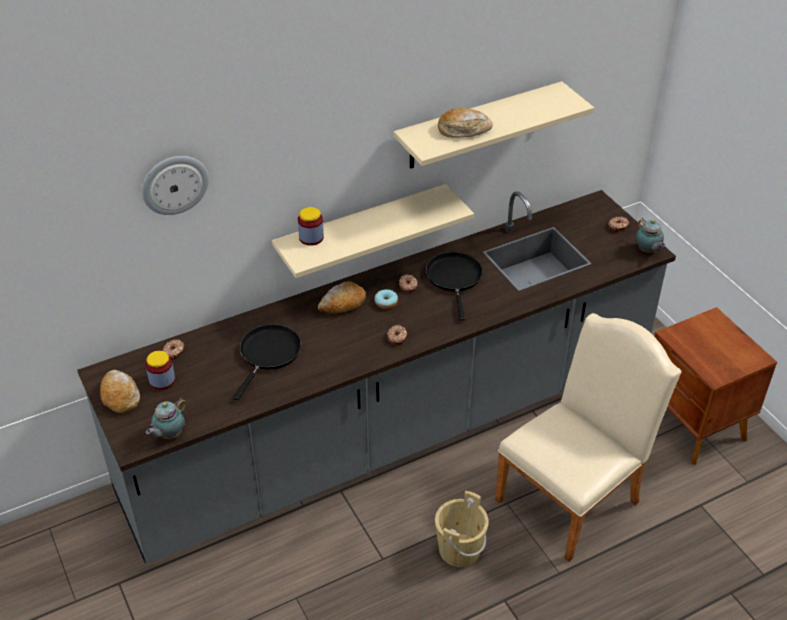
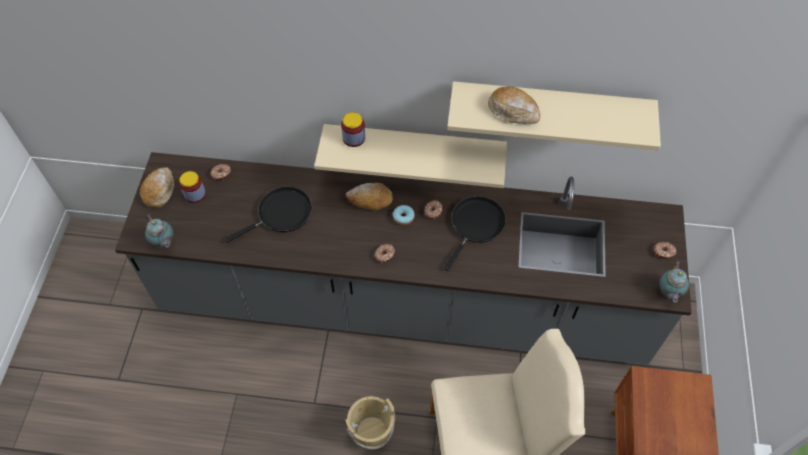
camera: 35 degrees right, 15 degrees up
wall clock [142,156,209,215] -> none
teapot [146,398,186,439] -> teapot turned 105 degrees counterclockwise [145,214,173,248]

